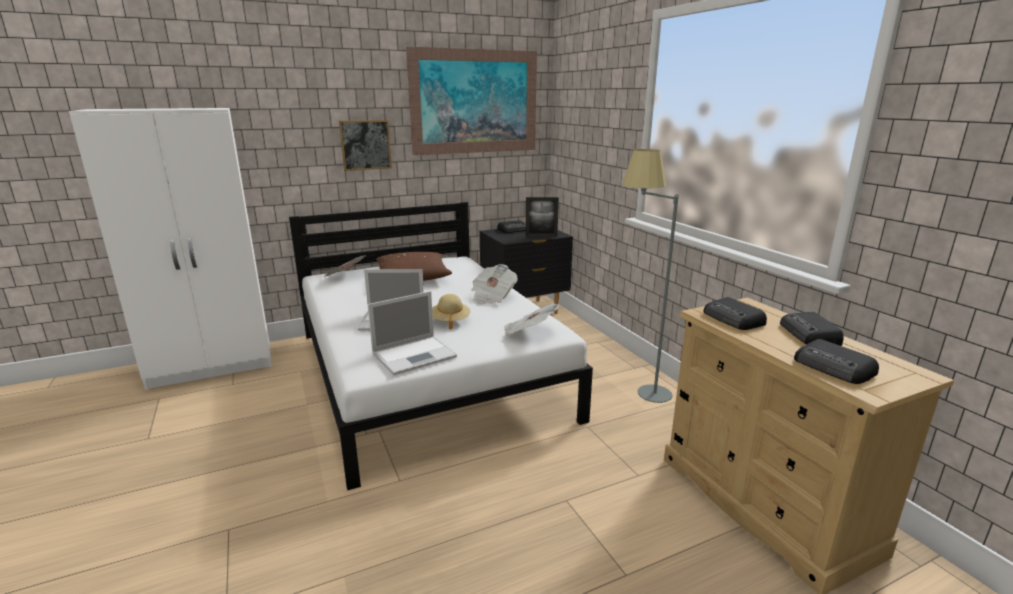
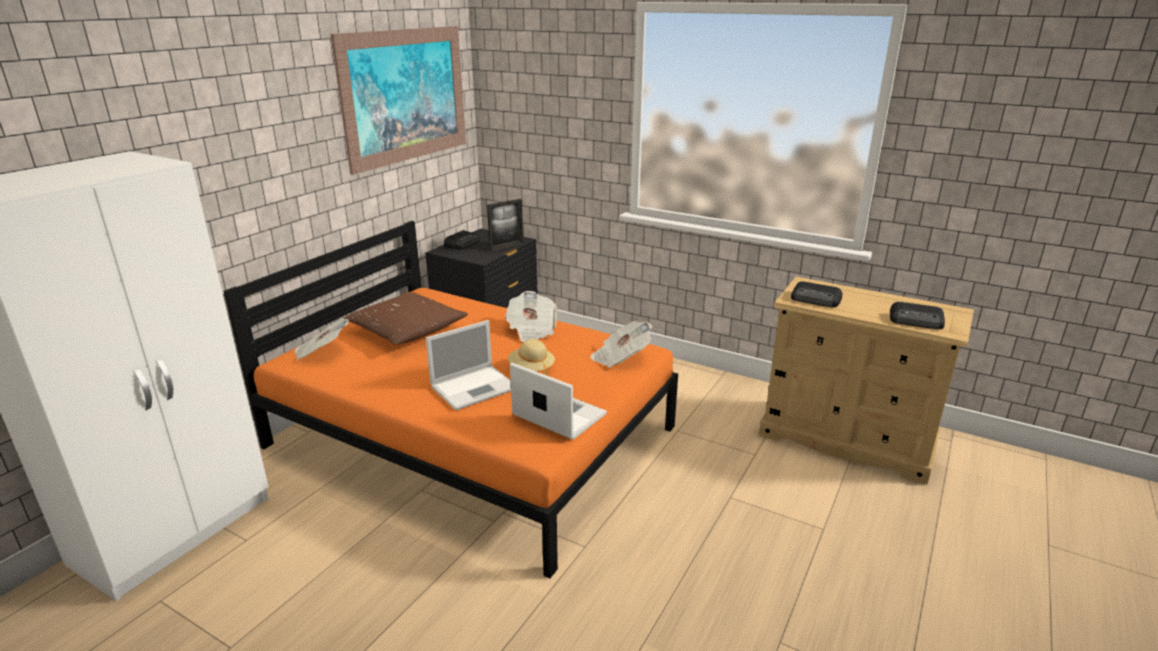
camera: 35 degrees left, 5 degrees up
white bed [289,202,593,490] -> orange bed [224,221,678,578]
picture [339,120,392,171] -> none
laptop [368,291,457,375] -> laptop turned 75 degrees counterclockwise [510,363,607,440]
grey floor lamp [622,149,679,403] -> none
radio [780,312,843,346] -> none

